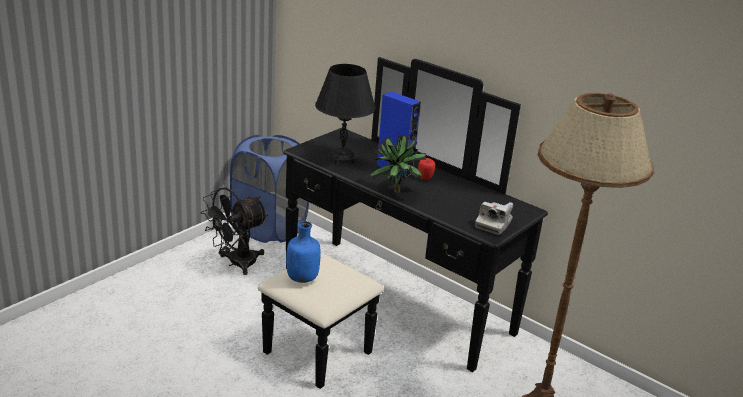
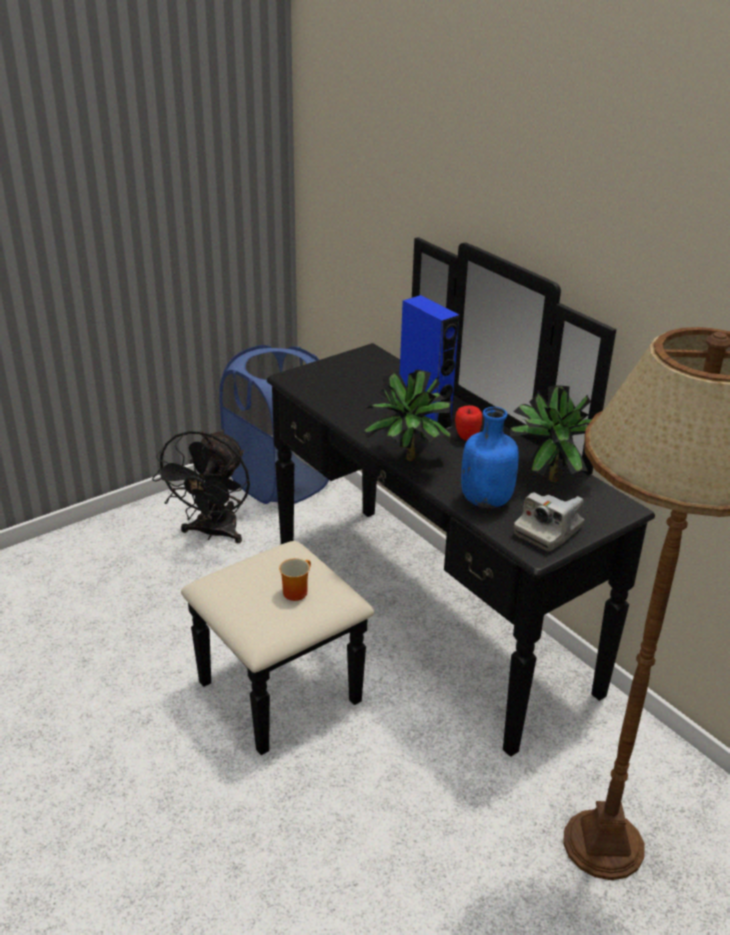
camera: 15 degrees right, 5 degrees up
black fan [201,188,268,275] -> black fan turned 45 degrees counterclockwise [152,430,250,543]
blue bottle [286,221,321,283] -> blue bottle moved to [461,407,519,508]
black table lamp [315,64,376,164] -> none
none -> mug [279,558,311,601]
none -> potted plant [510,385,592,482]

